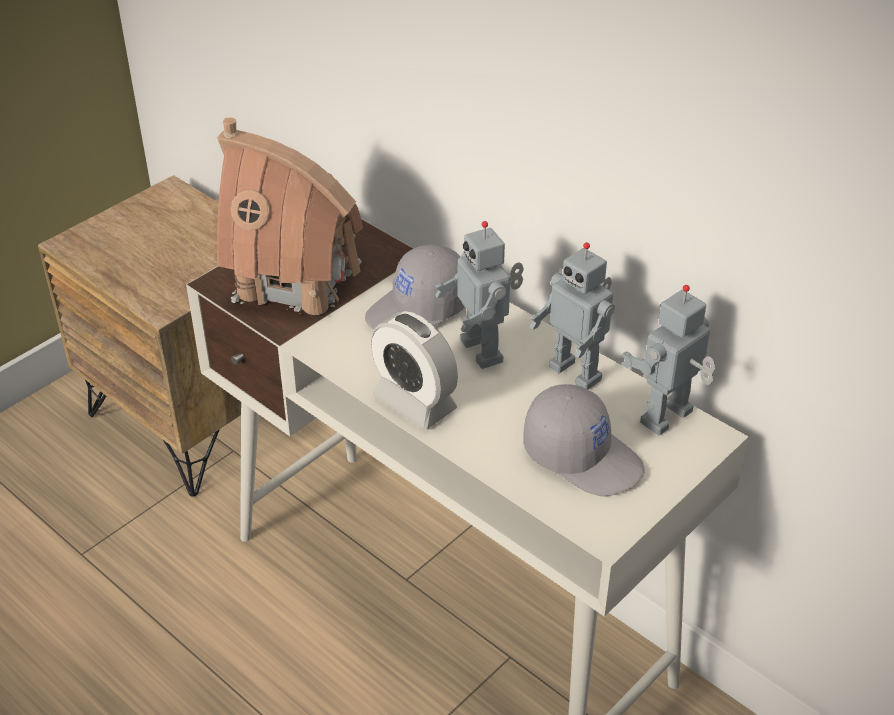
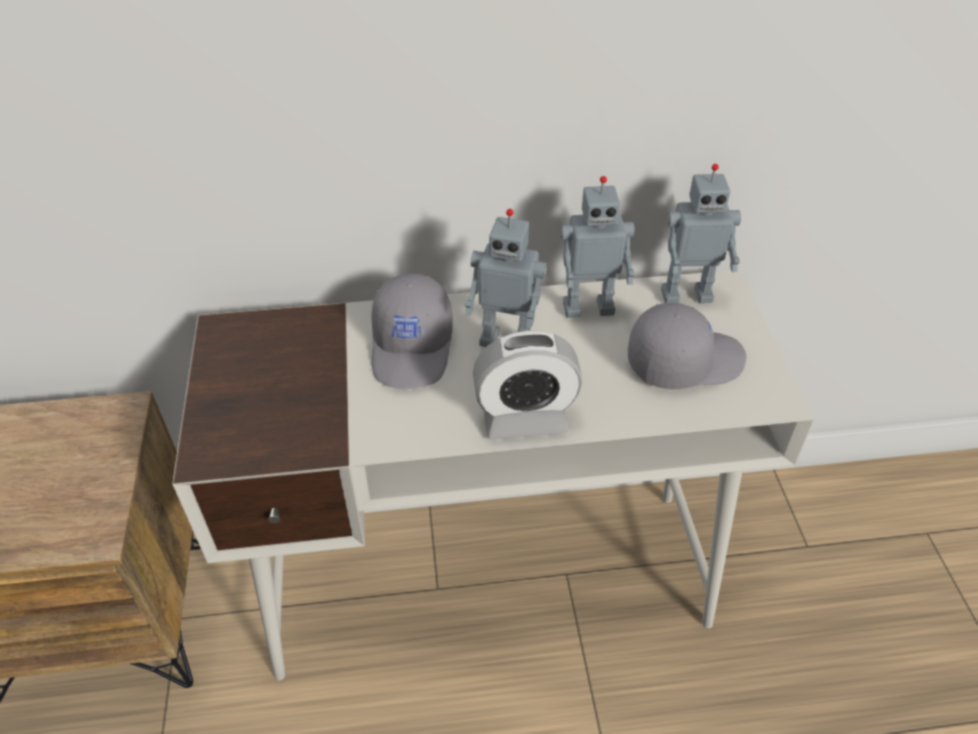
camera: 50 degrees left, 5 degrees up
toy house [216,117,363,316] -> none
toy robot [621,285,715,435] -> toy robot turned 90 degrees counterclockwise [661,164,741,303]

